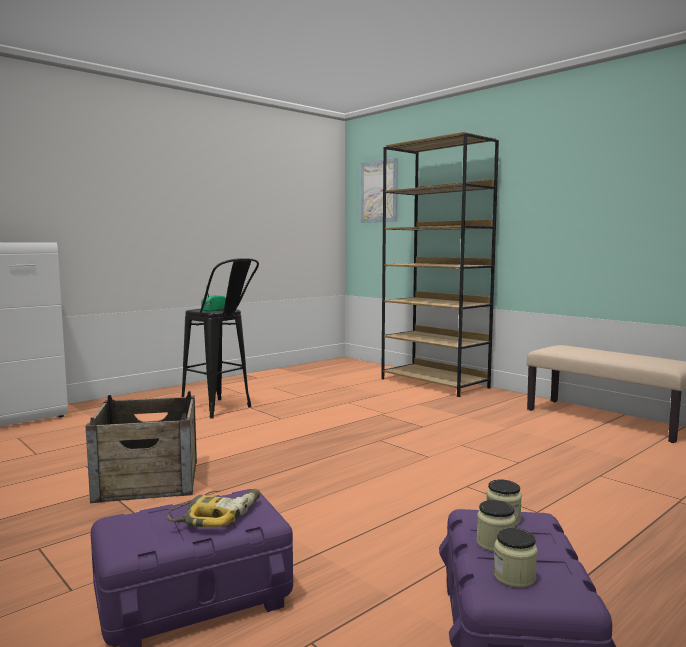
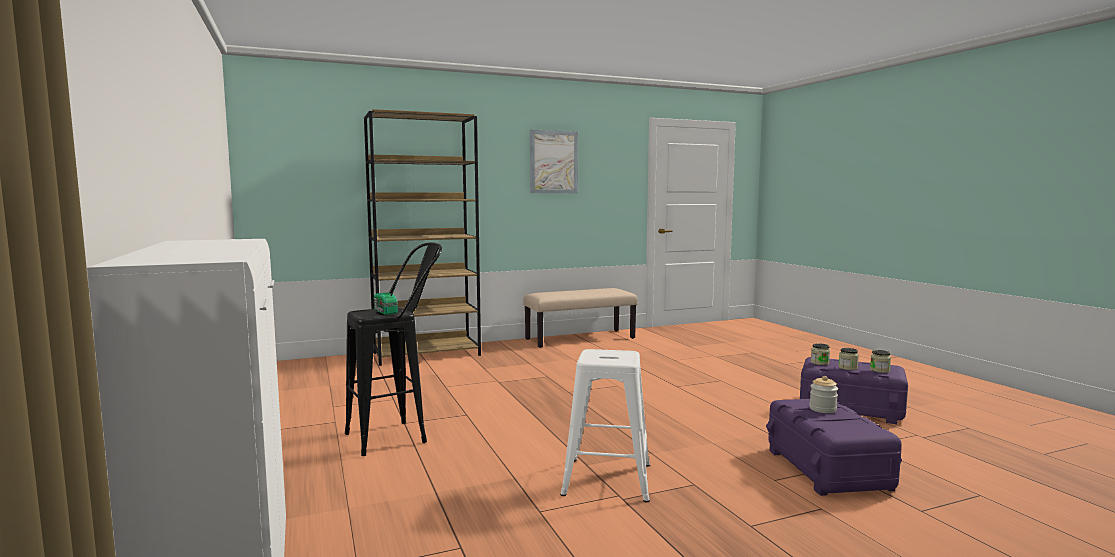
camera: 70 degrees left, 0 degrees up
crate [86,391,197,503] -> white stool [560,349,650,502]
power drill [166,489,260,527] -> jar [809,376,838,413]
picture [361,158,398,223] -> picture moved to [530,129,578,193]

